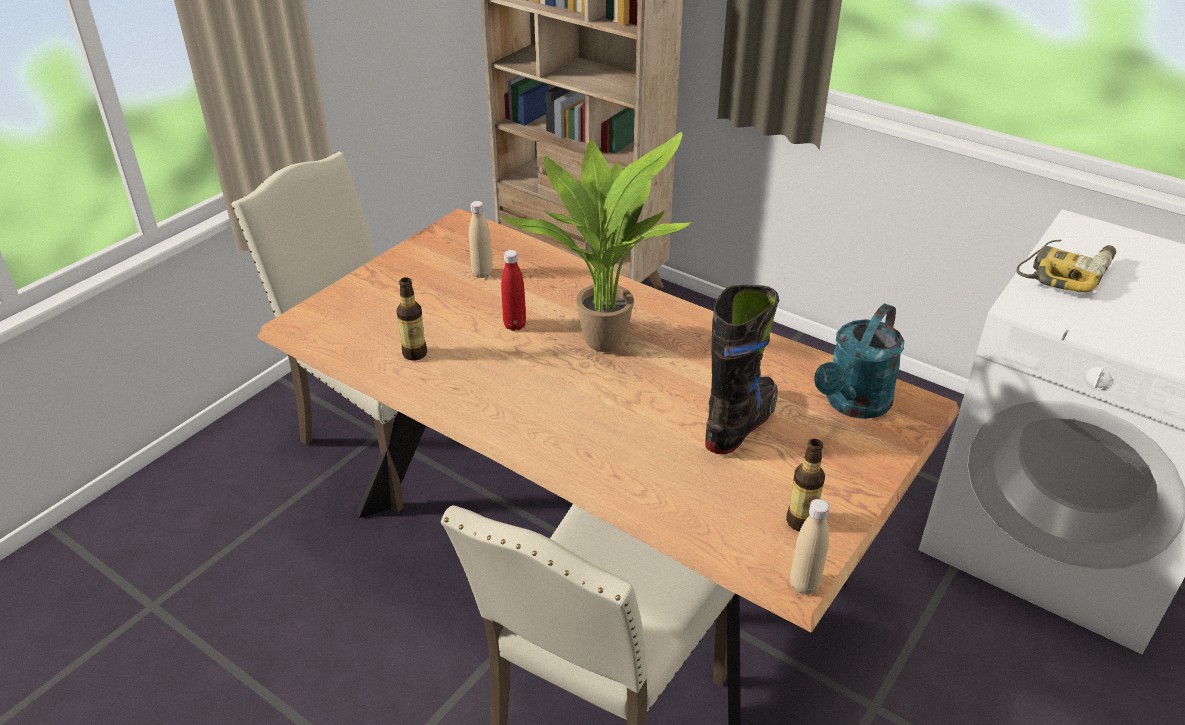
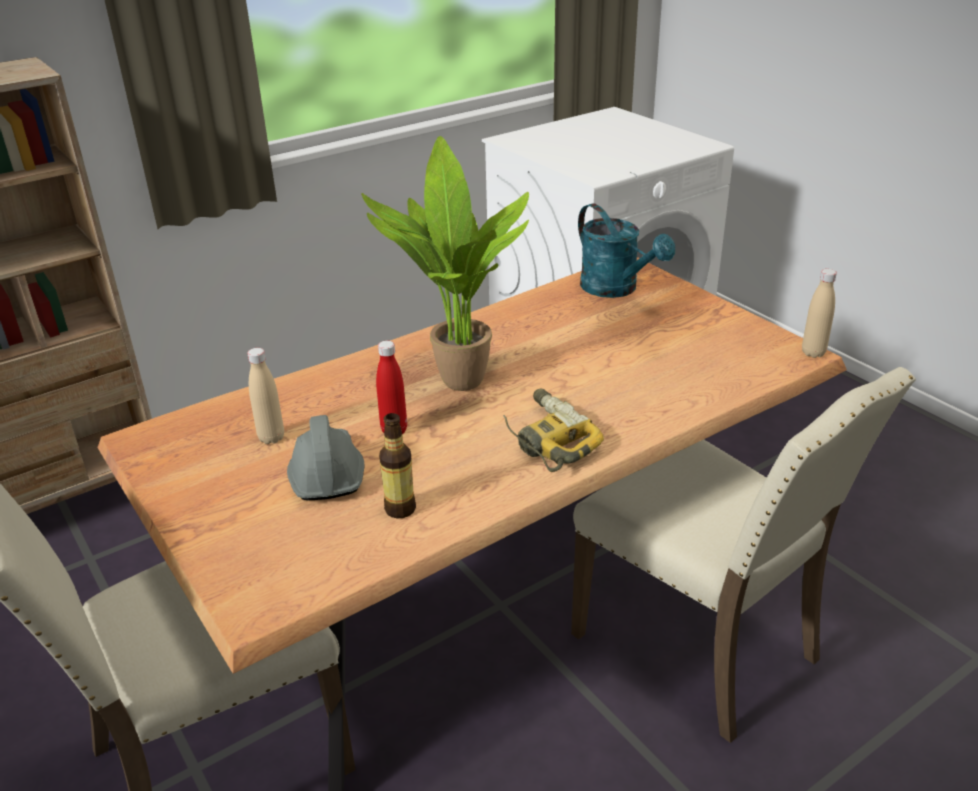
camera: 70 degrees left, 5 degrees down
black boot [705,285,779,454] -> none
bottle [786,439,825,531] -> none
power drill [1017,240,1116,292] -> power drill moved to [503,389,604,472]
none -> grey hard hat [287,415,364,501]

